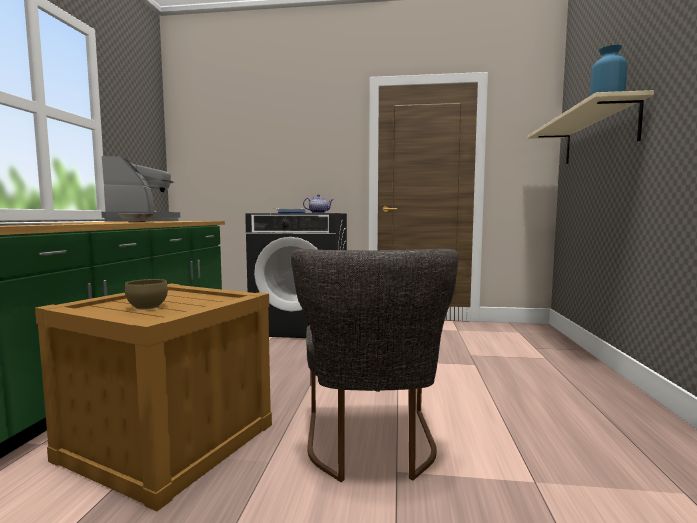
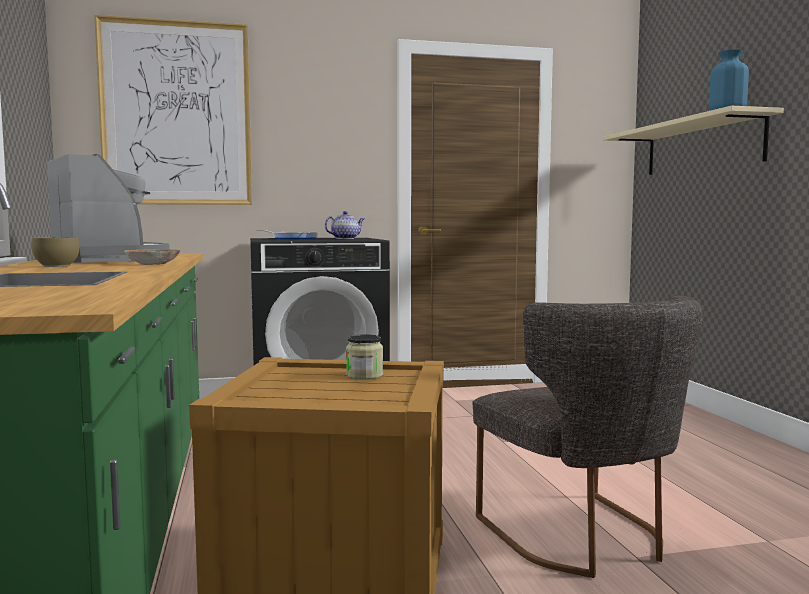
camera: 20 degrees left, 0 degrees up
brown bowl [125,279,168,310] -> brown bowl moved to [31,237,80,267]
none -> picture [94,15,252,205]
none -> jar [346,334,383,380]

